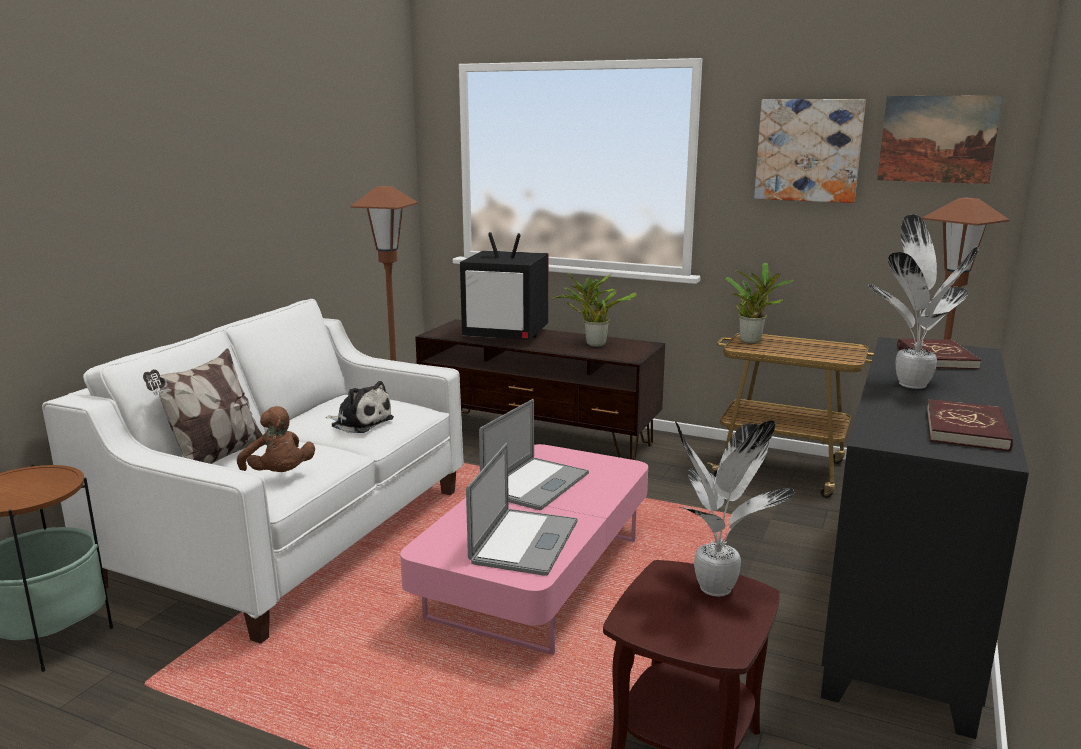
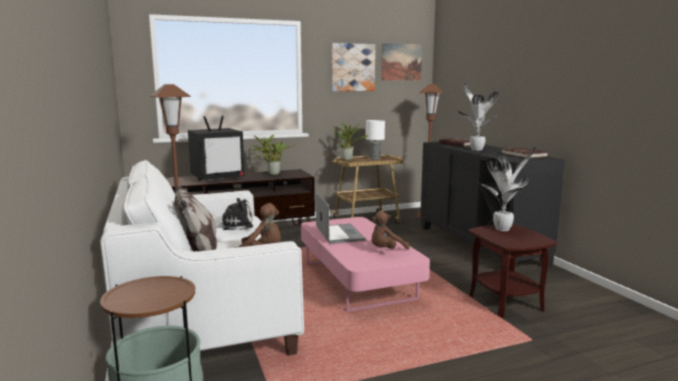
camera: 45 degrees left, 5 degrees down
laptop [466,443,578,576] -> brown plush toy [371,211,409,250]
none -> table lamp [366,120,385,159]

